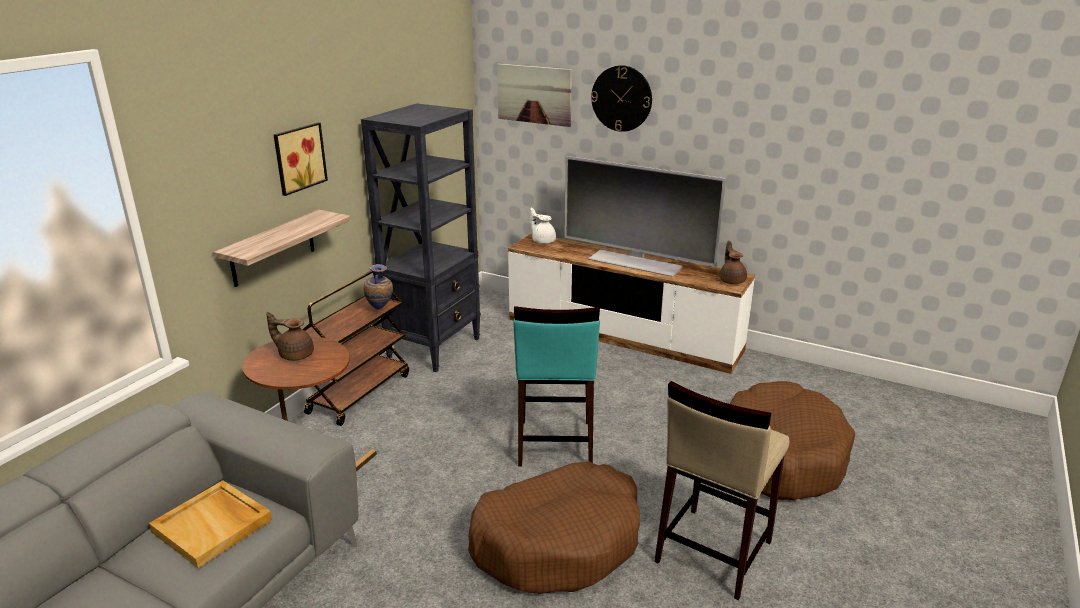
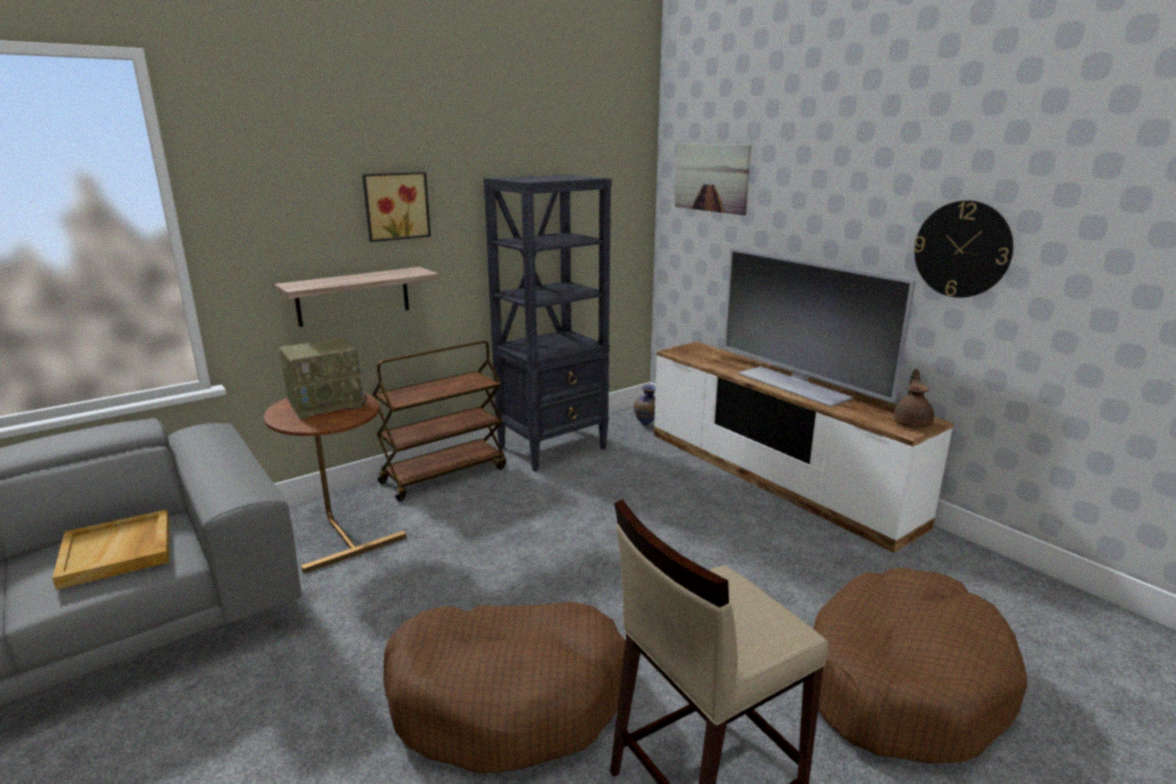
camera: 25 degrees right, 5 degrees down
brown teapot [266,312,314,361] -> radio [279,338,367,419]
vase [364,264,393,310] -> vase moved to [634,385,656,426]
turquoise stool [513,306,600,467] -> none
white teapot [530,208,556,244] -> none
wall clock [591,65,652,132] -> wall clock moved to [914,200,1013,298]

